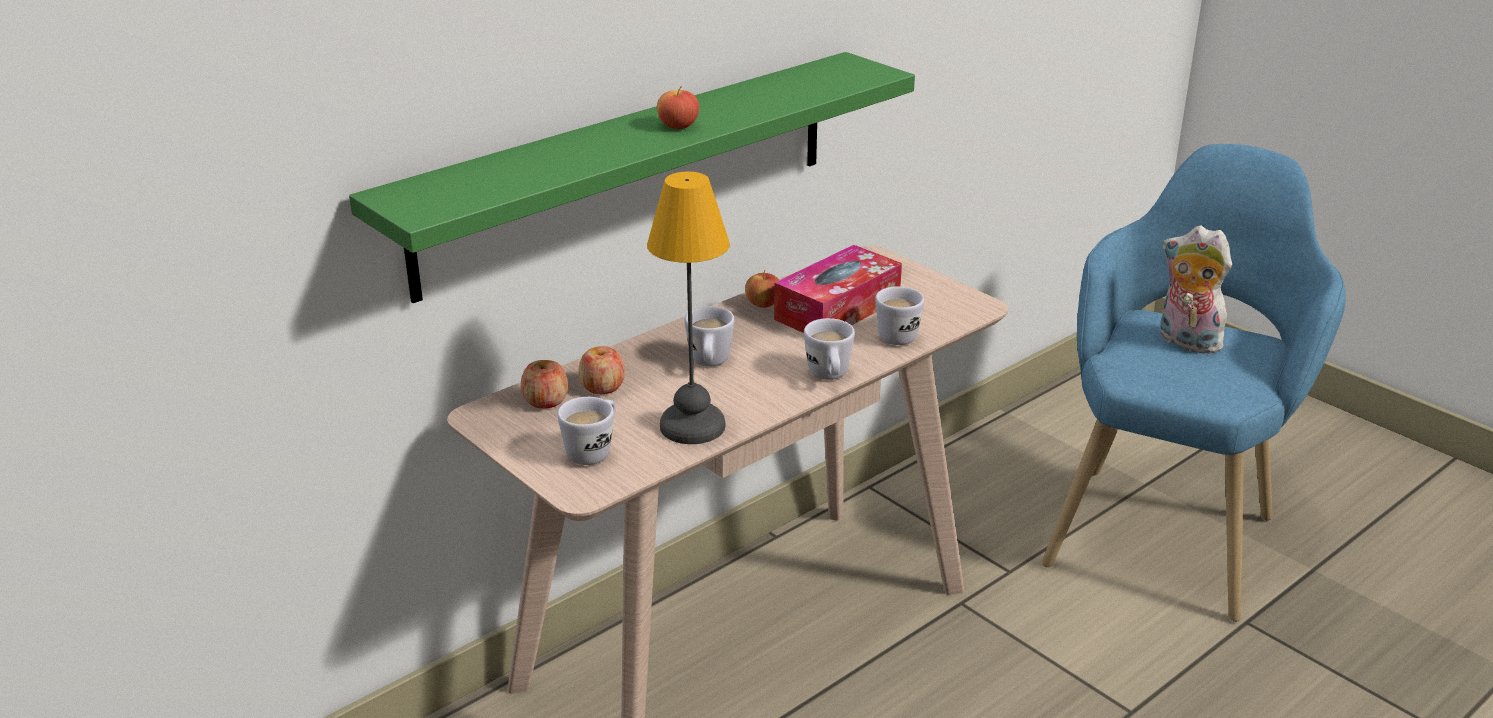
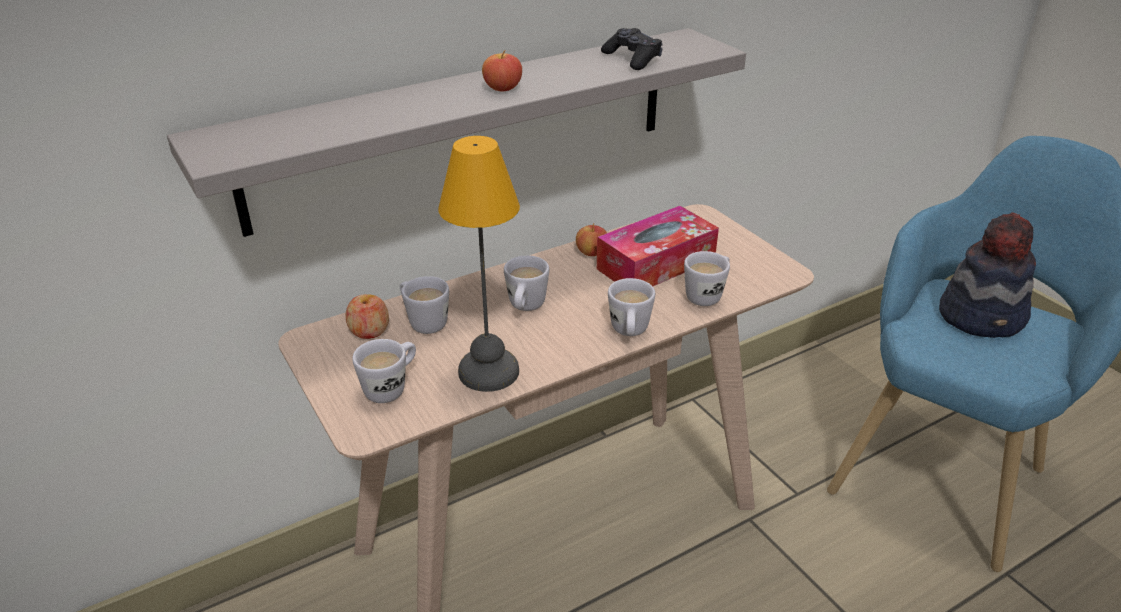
camera: 10 degrees right, 5 degrees up
green shelf [349,52,915,303] -> grey shelf [167,28,746,237]
apple [578,346,625,394] -> white mug [400,276,449,334]
plush toy [1160,226,1232,354] -> hat [939,212,1036,338]
none -> black game controller [601,28,663,70]

